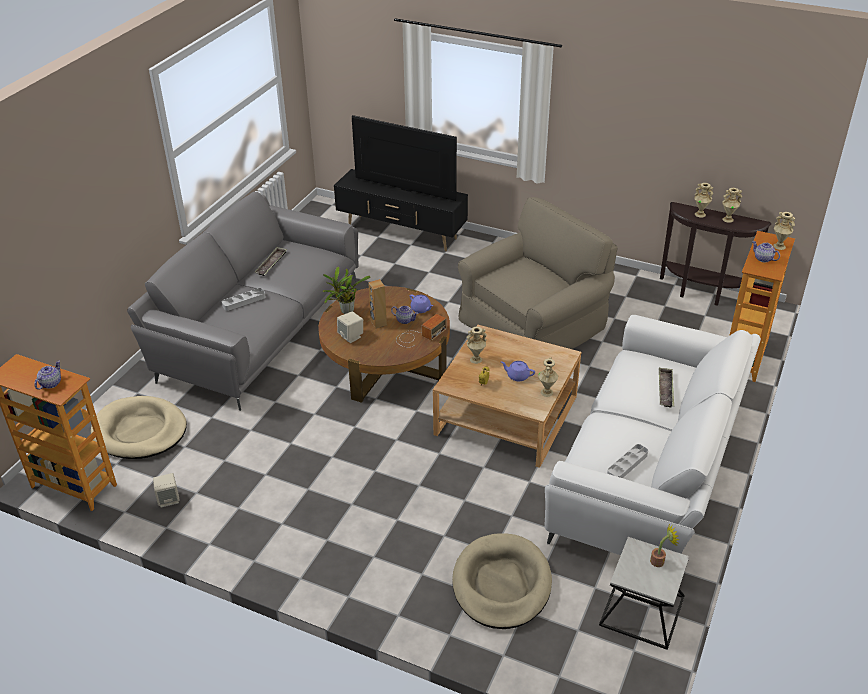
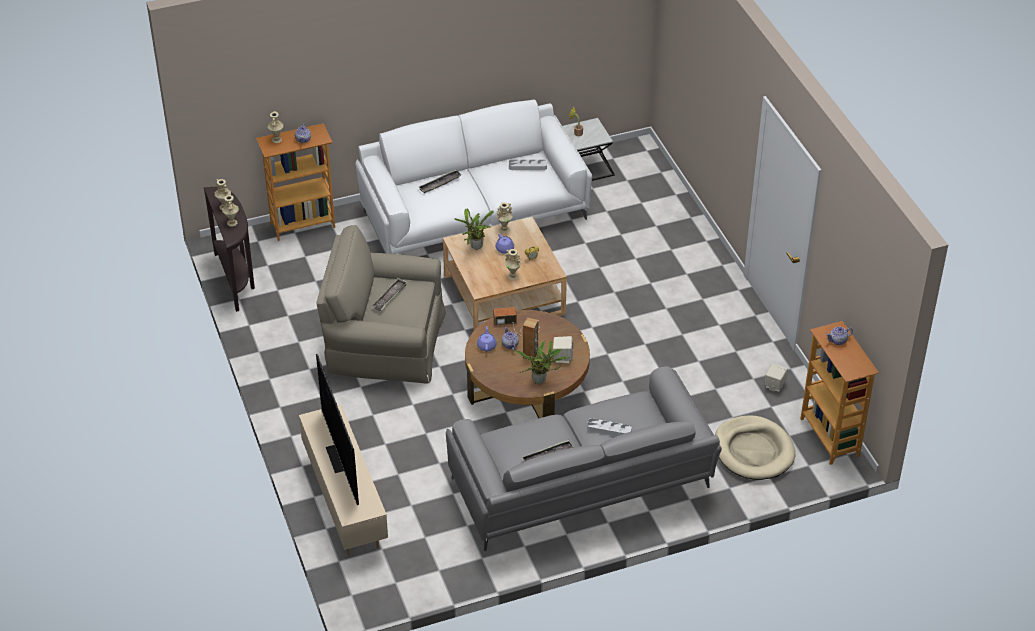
camera: 135 degrees left, 5 degrees up
black tv stand [334,169,468,252] -> beige tv stand [299,404,388,557]
beige dog bed [452,533,552,629] -> none
none -> tray [372,278,407,311]
none -> potted plant [454,208,494,250]

